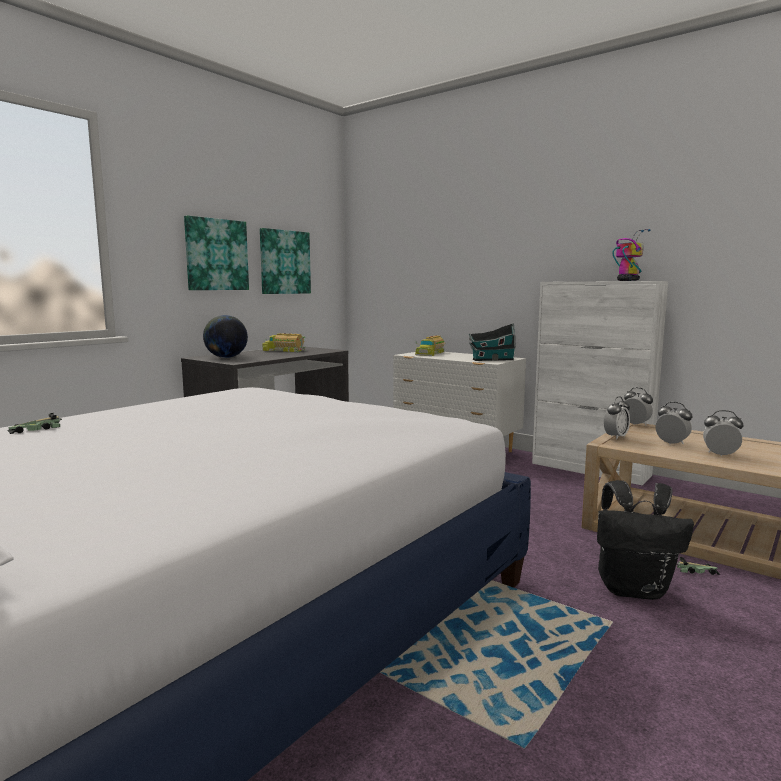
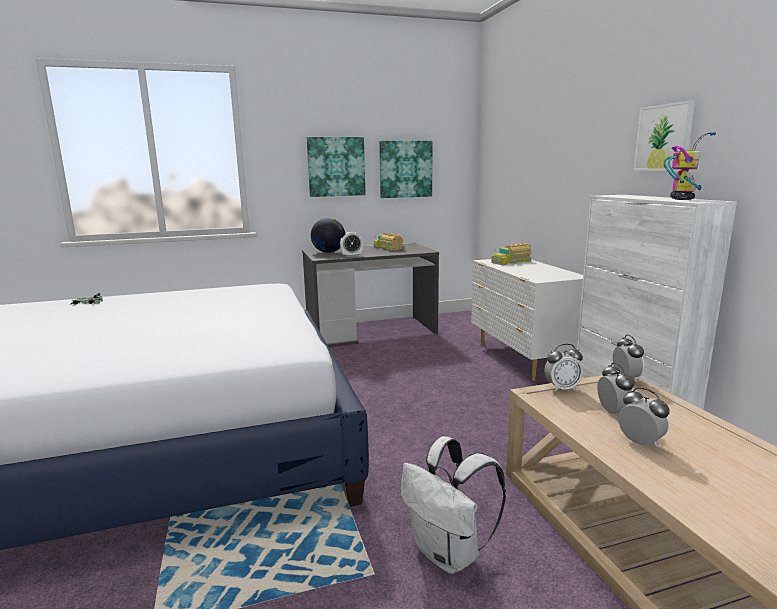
camera: 35 degrees right, 5 degrees up
toy house [469,324,516,361] -> none
black backpack [597,480,694,600] -> white backpack [401,436,506,574]
toy car [677,557,720,575] -> none
none -> alarm clock [340,232,363,257]
none -> picture [634,100,695,171]

